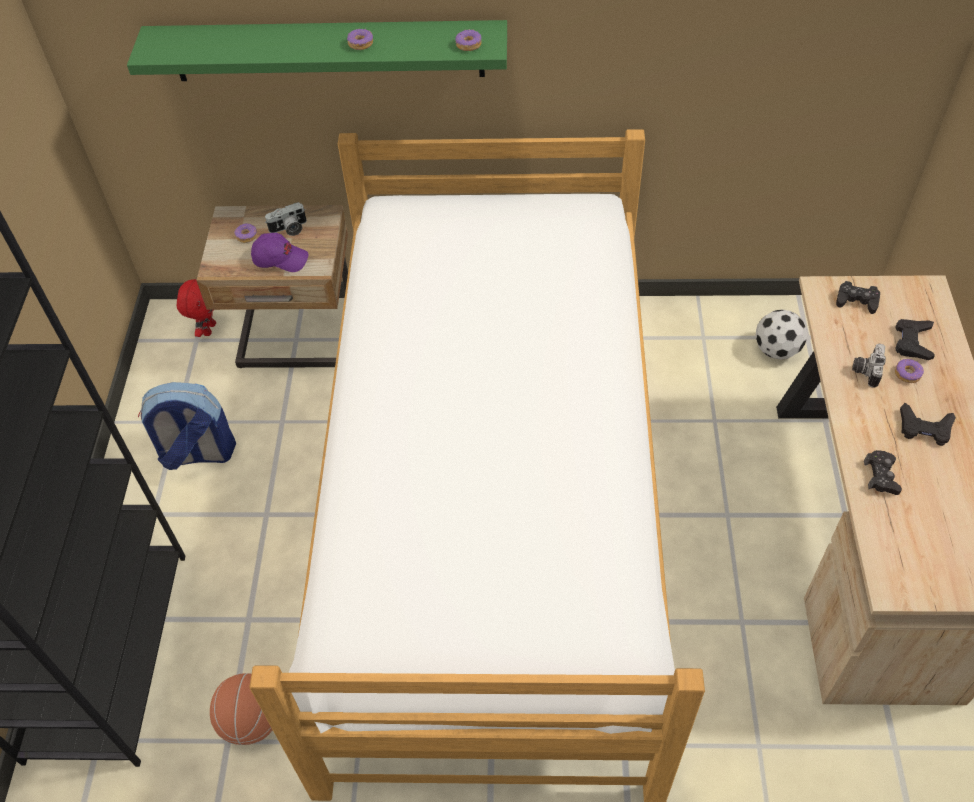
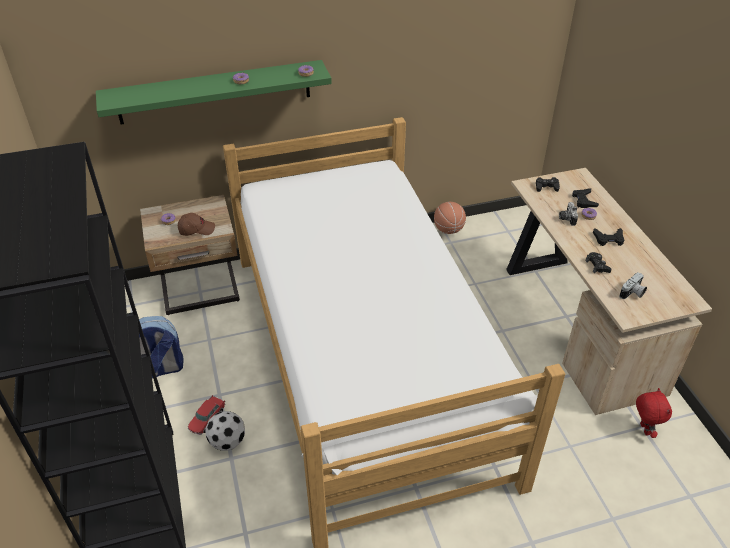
camera: 20 degrees left, 10 degrees down
red plush toy [177,279,216,337] -> red plush toy moved to [636,388,672,438]
basketball [210,673,272,745] -> basketball moved to [434,202,466,234]
purple cap [251,233,308,272] -> brown cap [178,213,215,236]
camera [265,202,307,236] -> camera moved to [619,272,647,299]
football [756,310,807,360] -> football moved to [205,411,245,451]
none -> toy car [188,395,225,435]

